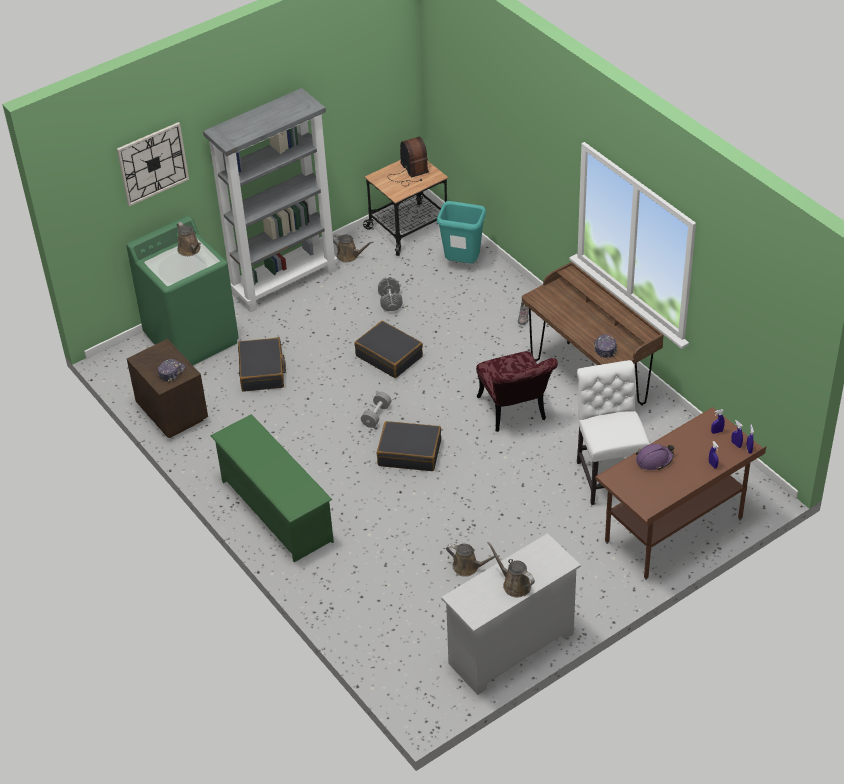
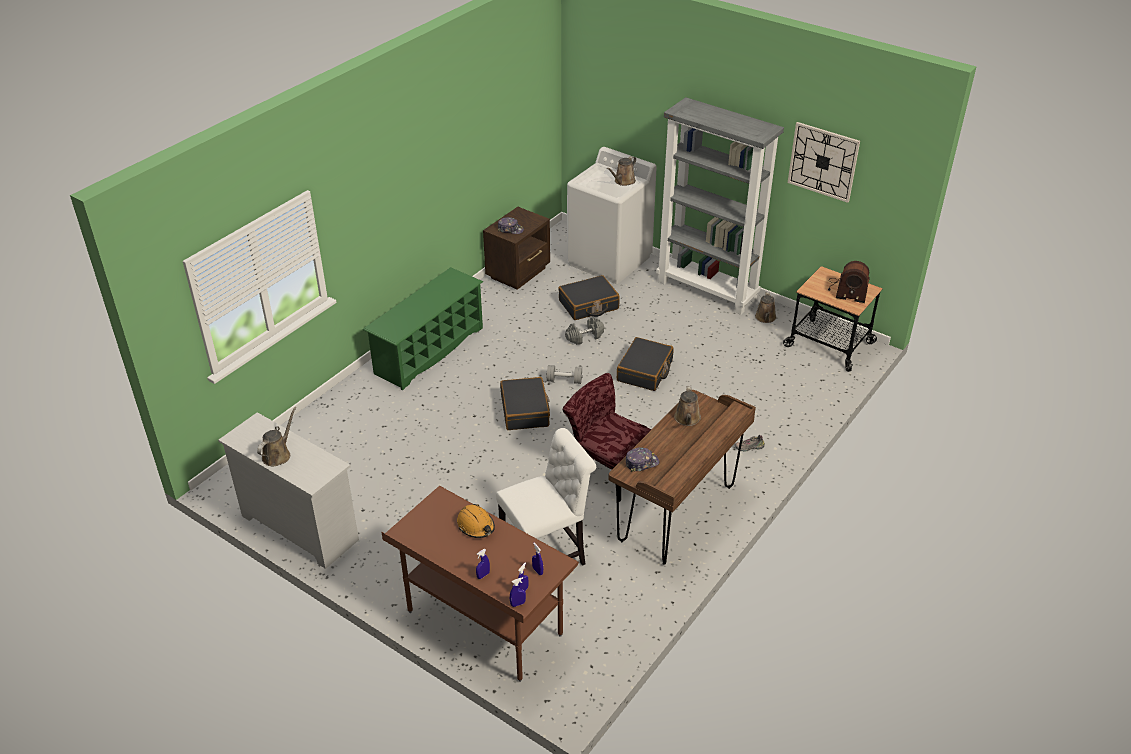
camera: 70 degrees right, 5 degrees down
wall clock [117,122,189,206] -> wall clock moved to [788,122,860,203]
green washing machine [126,216,239,365] -> white washing machine [567,147,657,284]
grey dumbbell [378,277,403,311] -> grey dumbbell moved to [565,317,604,345]
radio [388,137,429,186] -> radio turned 60 degrees clockwise [828,261,870,303]
turquoise trash can [437,201,486,263] -> none
brown watering can [446,544,500,577] -> brown watering can moved to [674,385,701,426]
red chair [476,351,558,432] -> red chair turned 75 degrees clockwise [563,373,651,502]
purple hard hat [636,444,674,470] -> orange hard hat [457,504,495,538]

